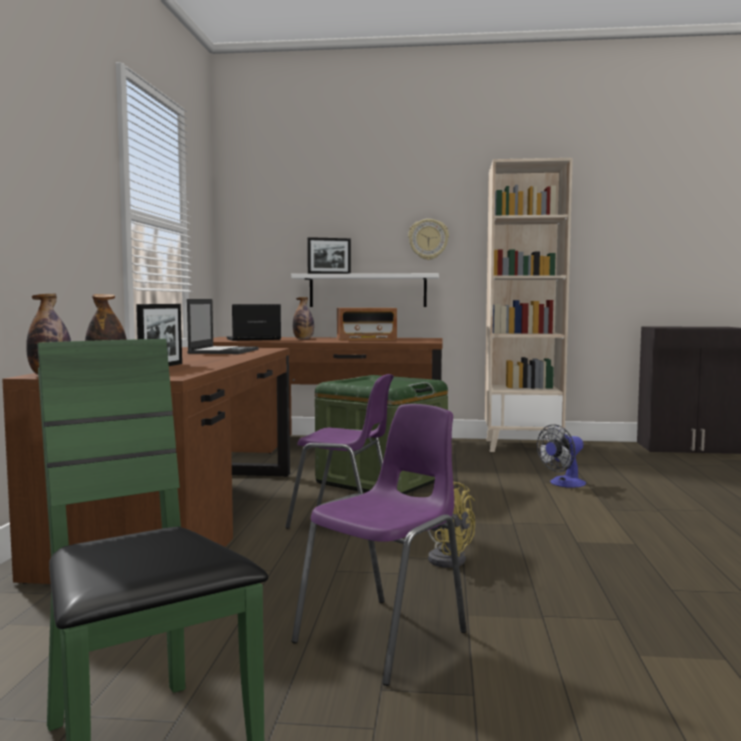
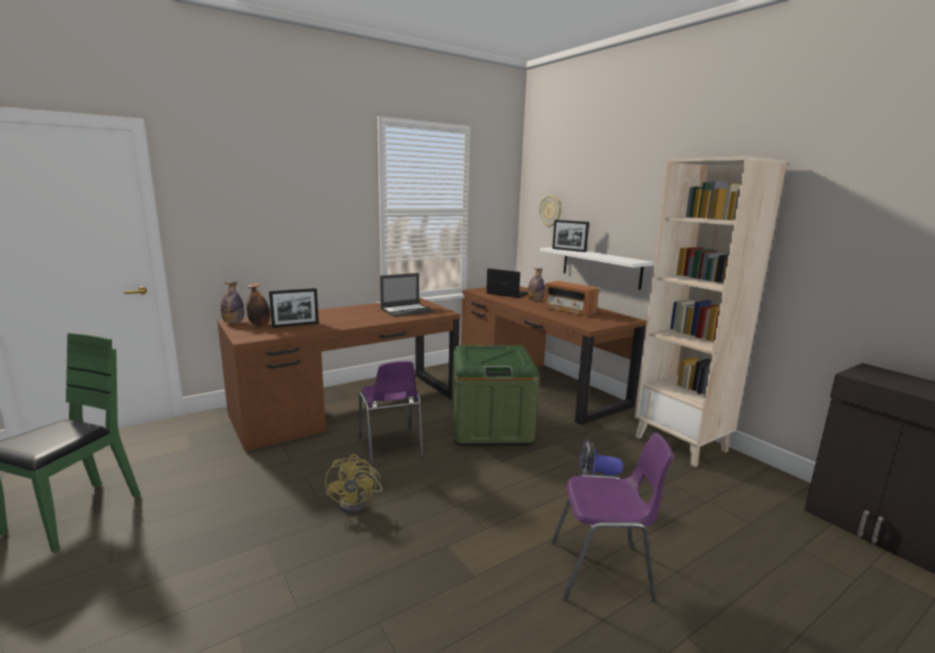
camera: 50 degrees right, 10 degrees up
purple chair [291,404,467,686] -> purple chair moved to [551,433,674,602]
wall clock [408,219,449,260] -> wall clock moved to [539,195,562,227]

